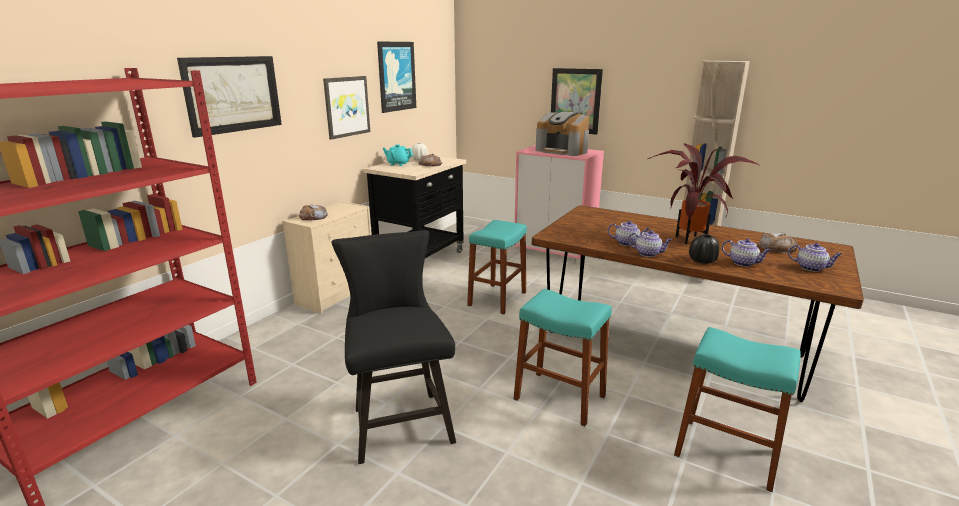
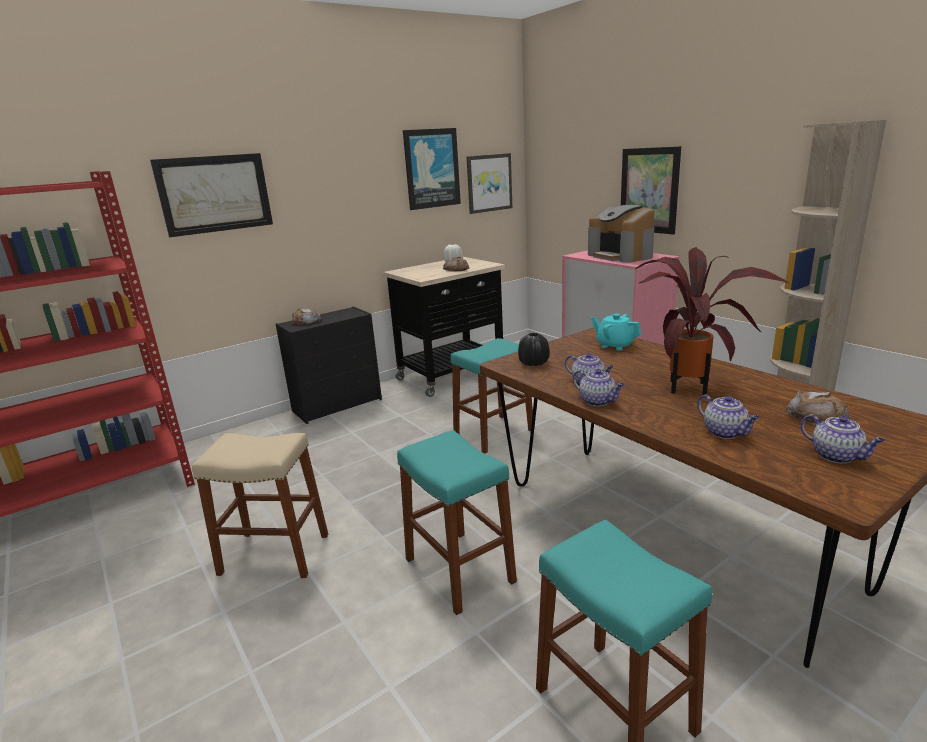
camera: 25 degrees right, 0 degrees up
beige dresser [282,201,371,314] -> black dresser [276,306,382,424]
picture [323,76,370,140] -> picture moved to [467,153,512,214]
black chair [332,230,456,464] -> beige stool [192,433,328,578]
turquoise teapot [383,144,413,166] -> turquoise teapot moved to [591,314,641,351]
black vase [689,234,719,264] -> black vase moved to [518,333,550,366]

